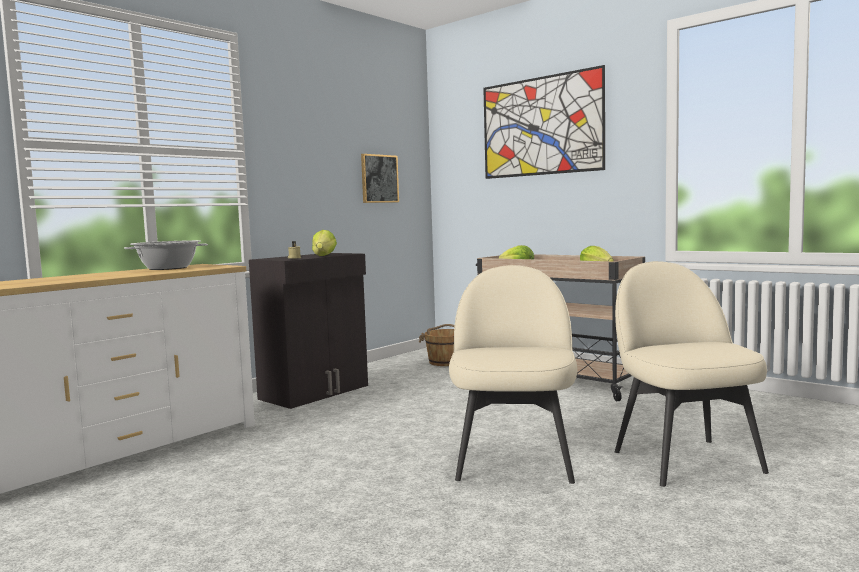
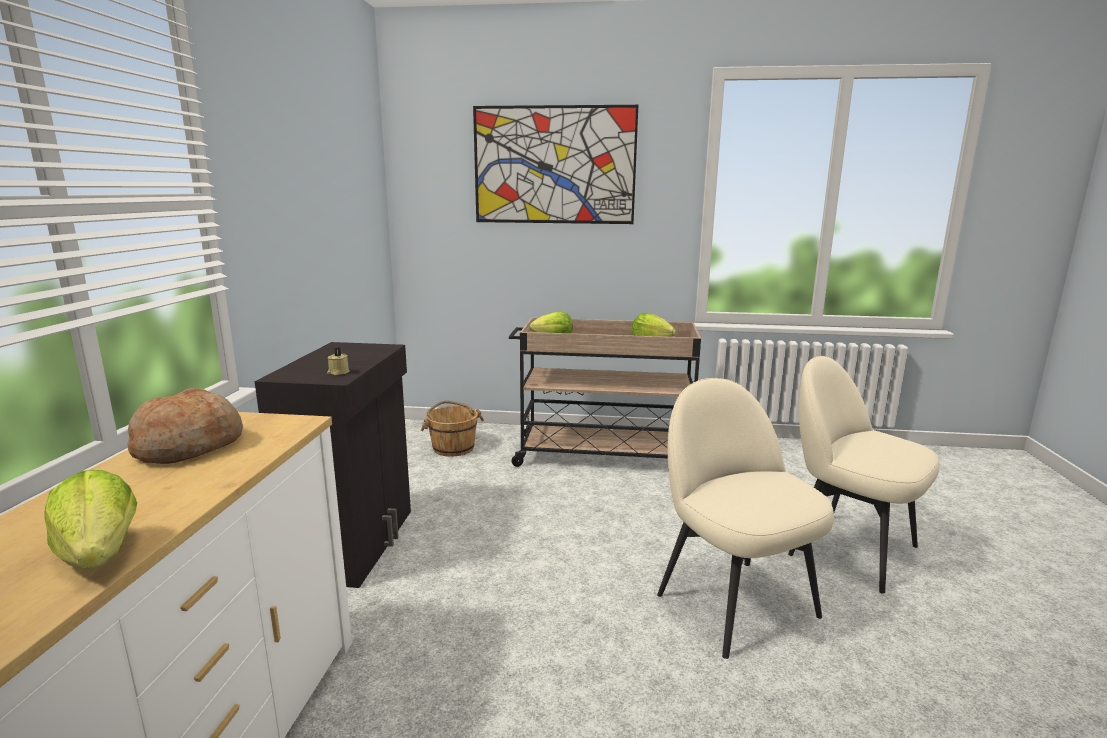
camera: 35 degrees left, 10 degrees up
cooking pot [124,240,208,270] -> bread [128,388,243,464]
lettuce [312,230,337,256] -> lettuce moved to [44,470,137,569]
picture [361,154,399,203] -> none

